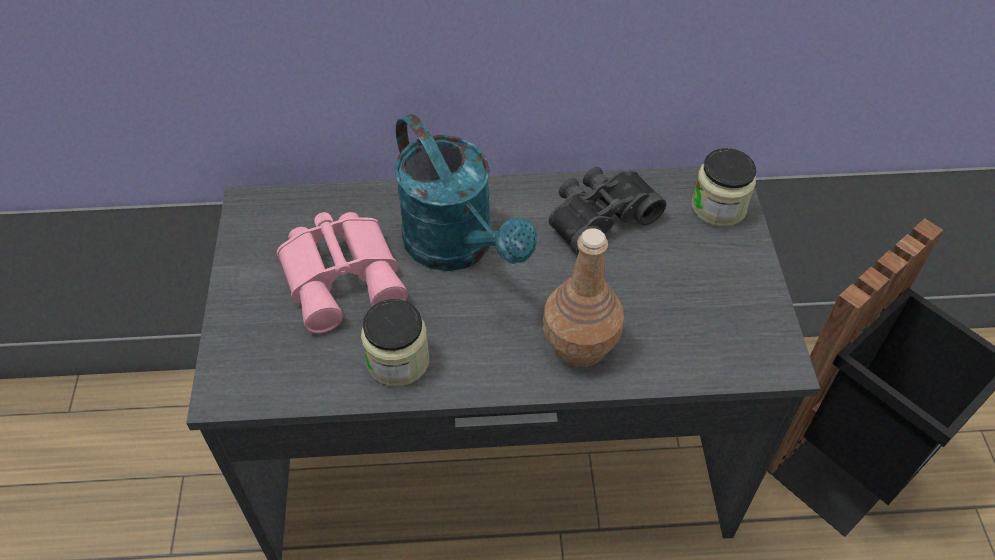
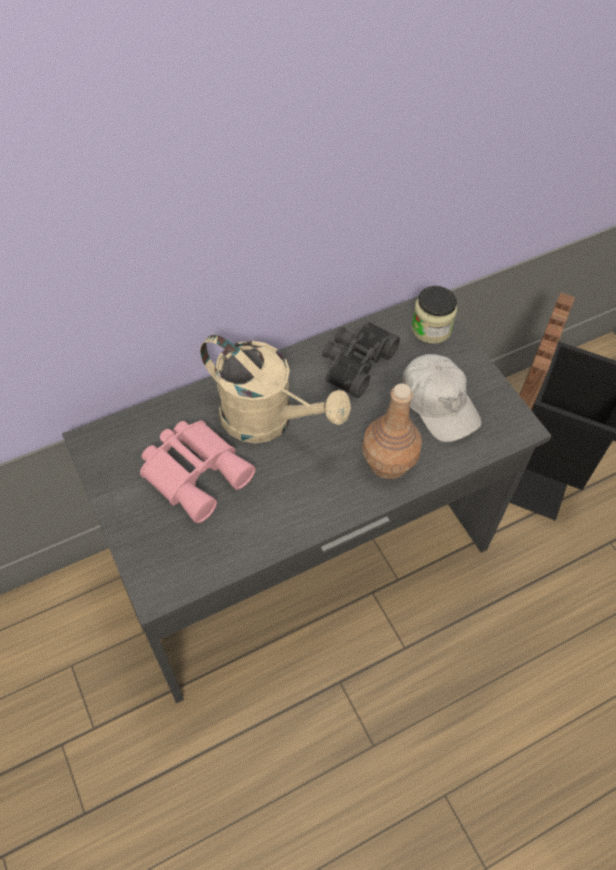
camera: 25 degrees left, 5 degrees up
jar [361,299,429,387] -> none
turquoise watering can [394,114,537,271] -> beige watering can [200,335,351,444]
none -> white cap [402,354,482,442]

